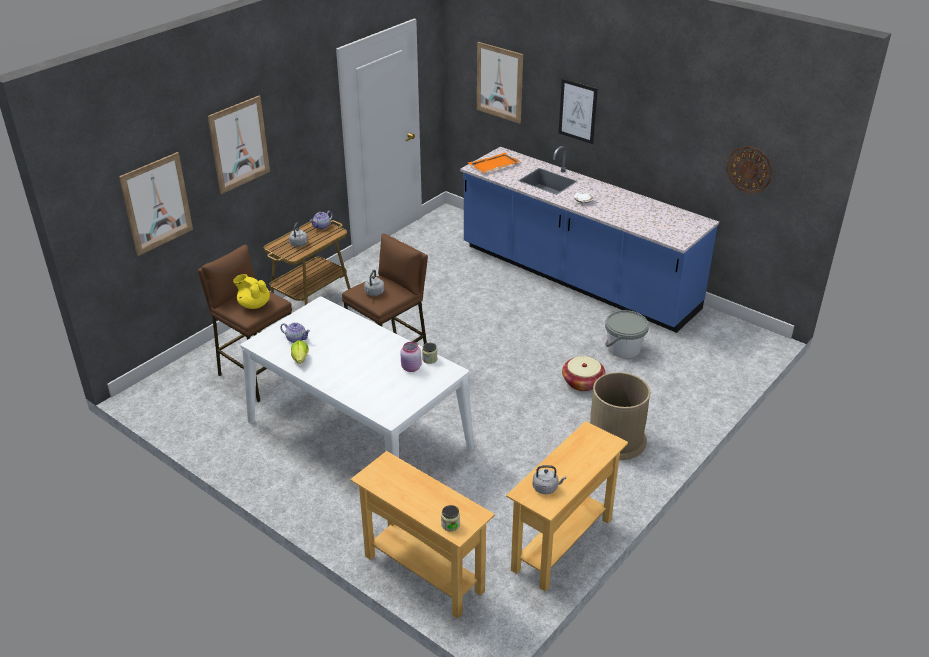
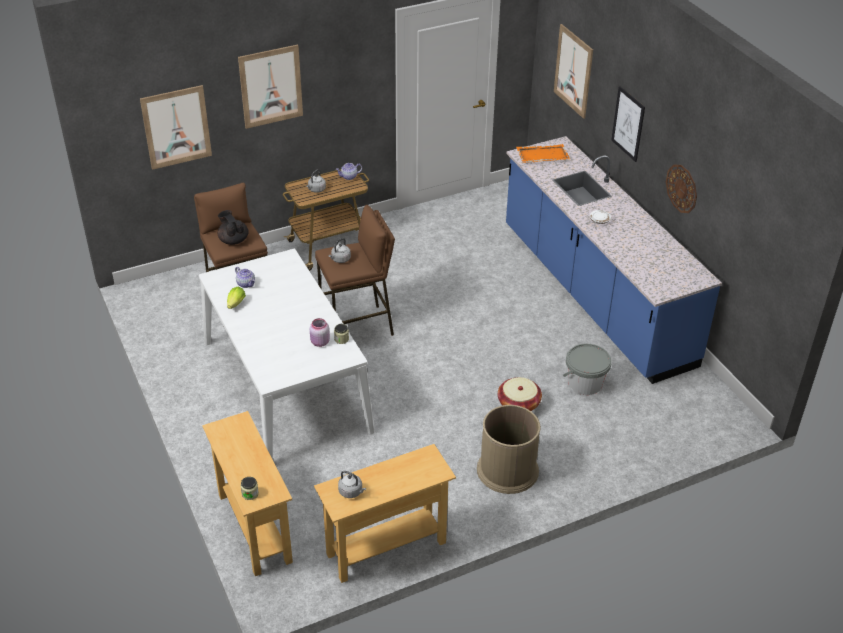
camera: 25 degrees right, 5 degrees up
yellow teapot [233,274,270,309] -> black teapot [217,210,249,245]
wall clock [726,146,773,193] -> wall clock moved to [666,165,697,213]

